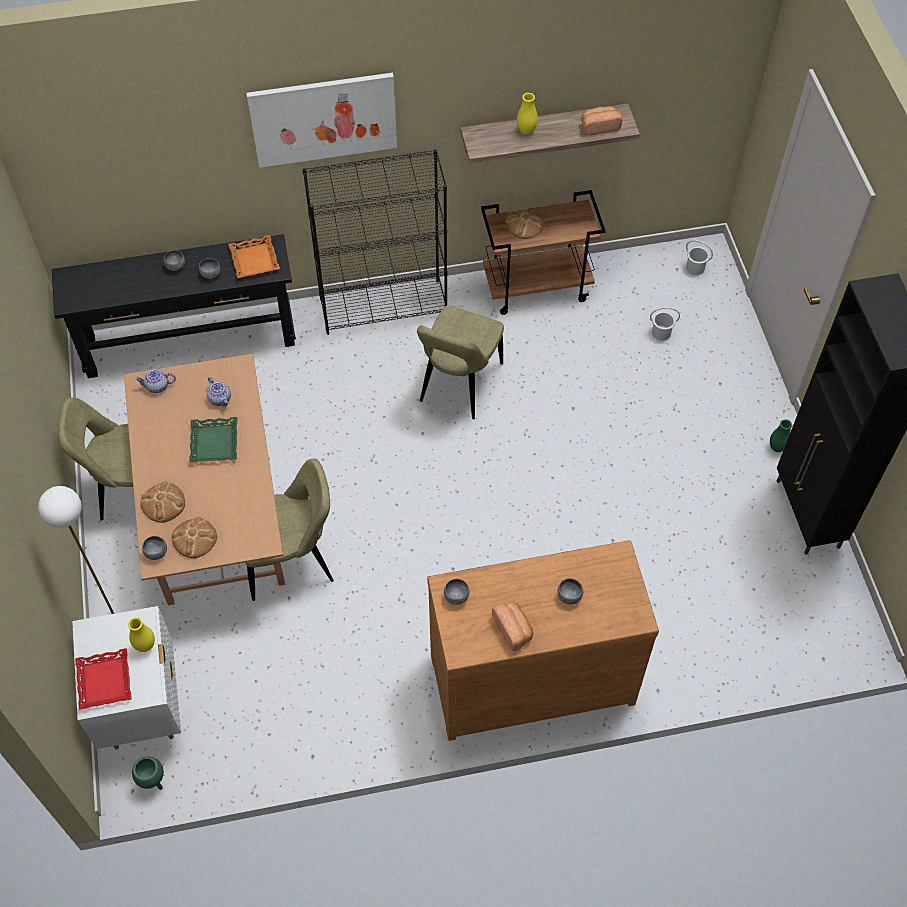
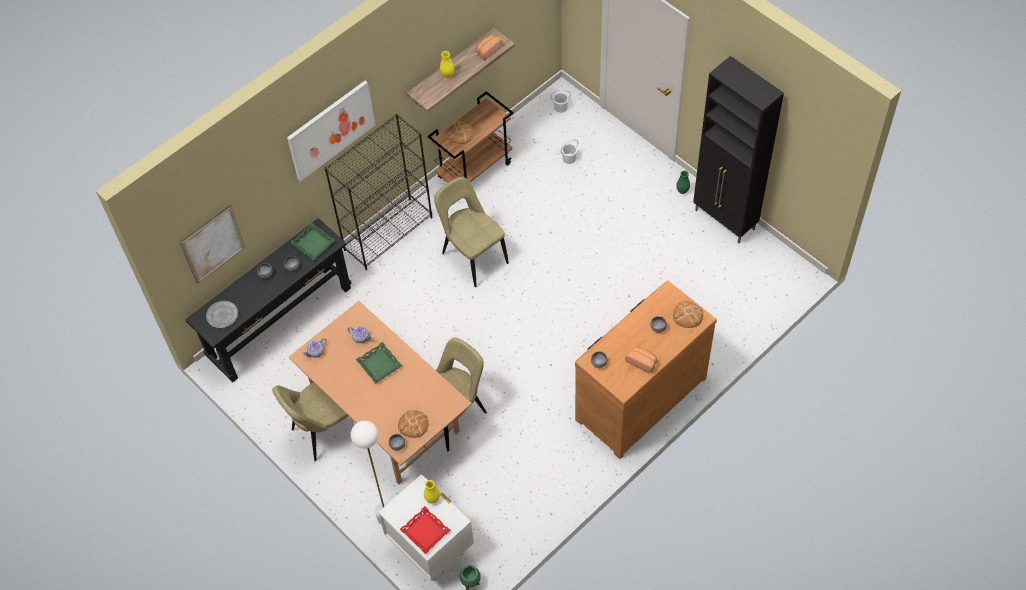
camera: 30 degrees left, 0 degrees up
bread [140,481,185,523] -> bread moved to [673,301,703,328]
orange tray [228,235,280,278] -> green tray [290,223,335,260]
beige chair [417,305,504,419] -> beige chair turned 150 degrees clockwise [434,177,509,287]
none -> picture [180,205,245,284]
none -> grey plate [206,301,238,328]

